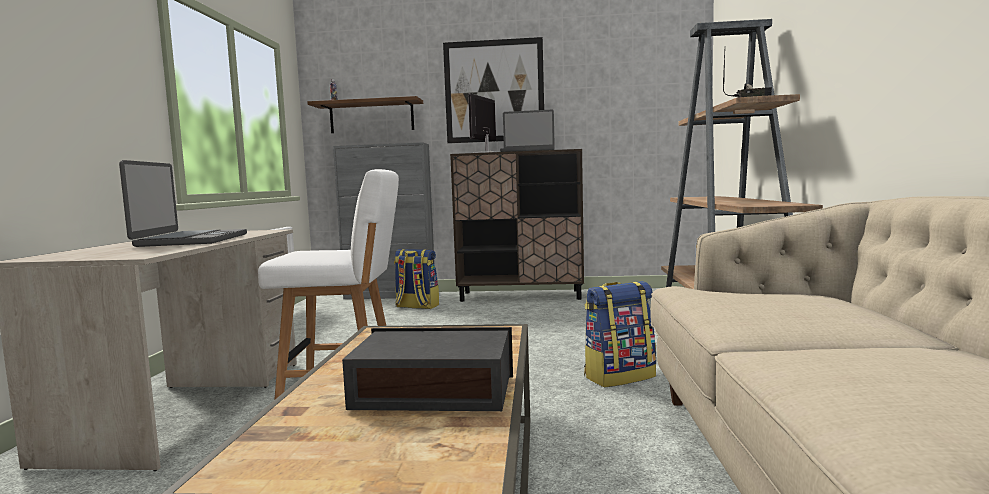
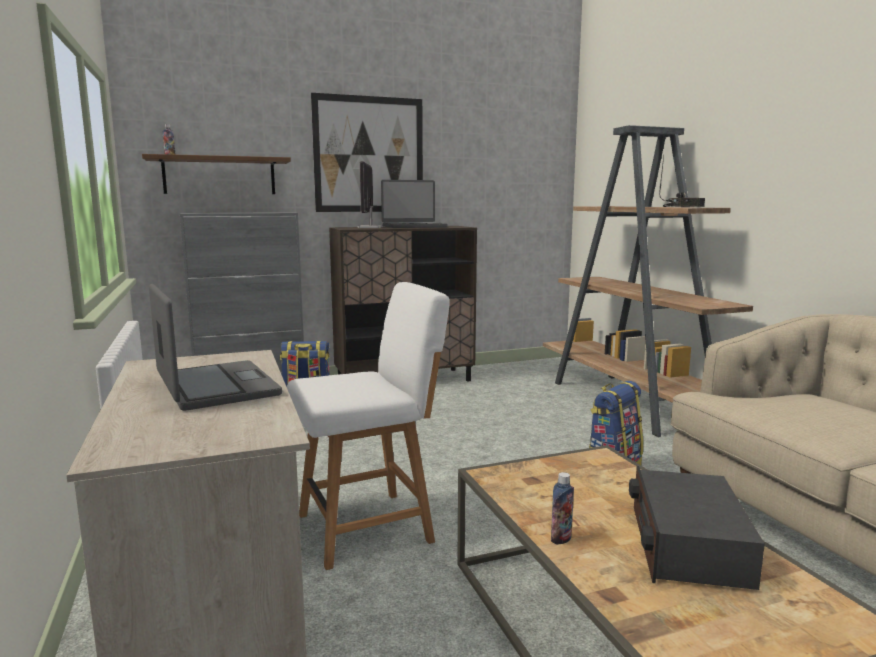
camera: 25 degrees left, 5 degrees up
radio [342,327,513,411] -> radio turned 60 degrees counterclockwise [629,466,765,590]
none -> bottle [551,472,574,545]

